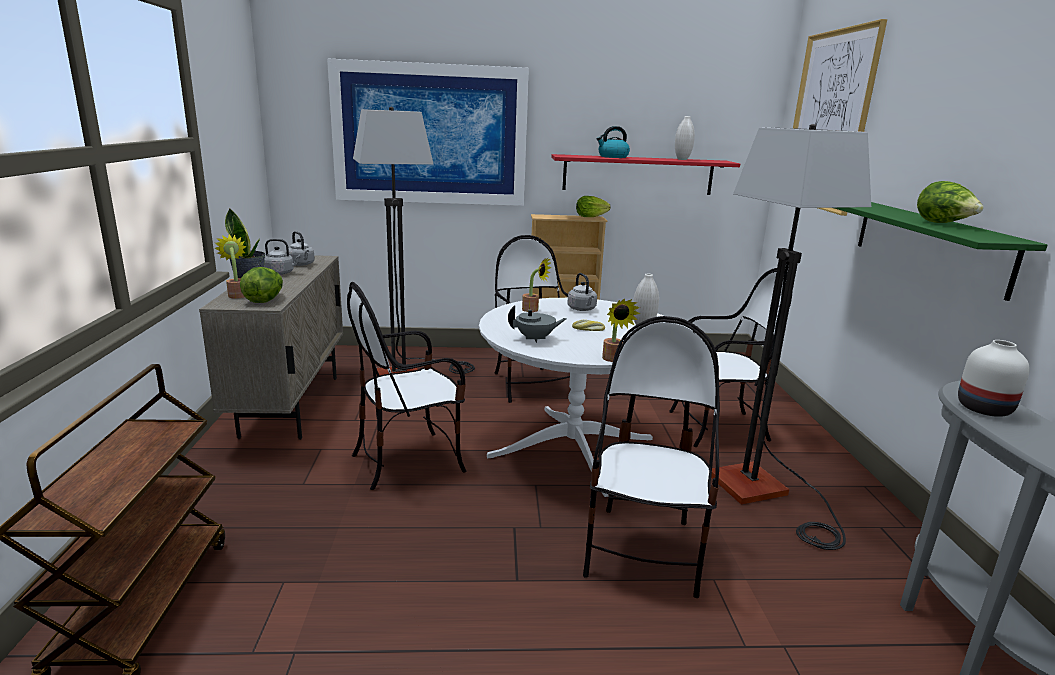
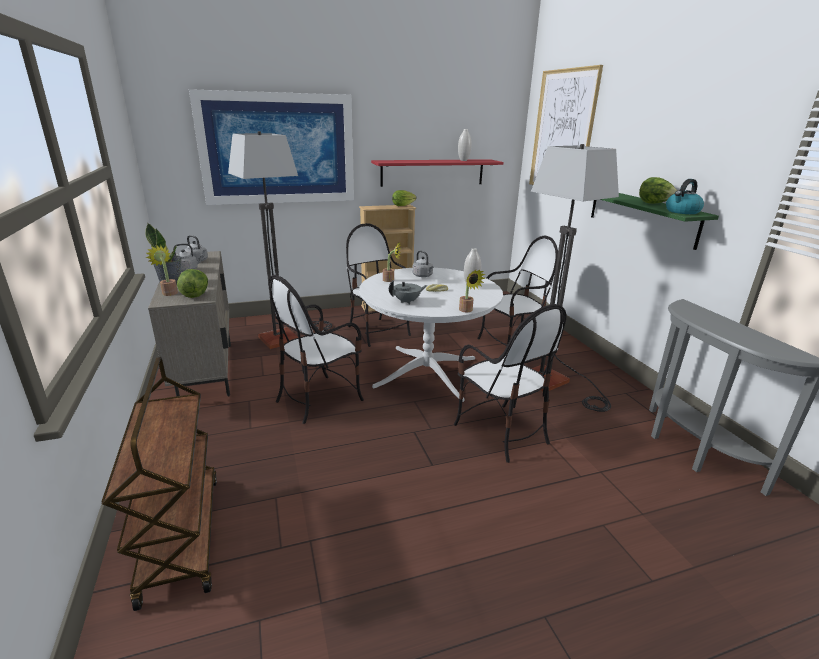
camera: 15 degrees left, 5 degrees up
chair [583,316,720,598] -> chair turned 150 degrees clockwise [454,304,567,463]
kettle [597,126,630,158] -> kettle moved to [666,179,704,214]
white vase [958,340,1030,417] -> none

